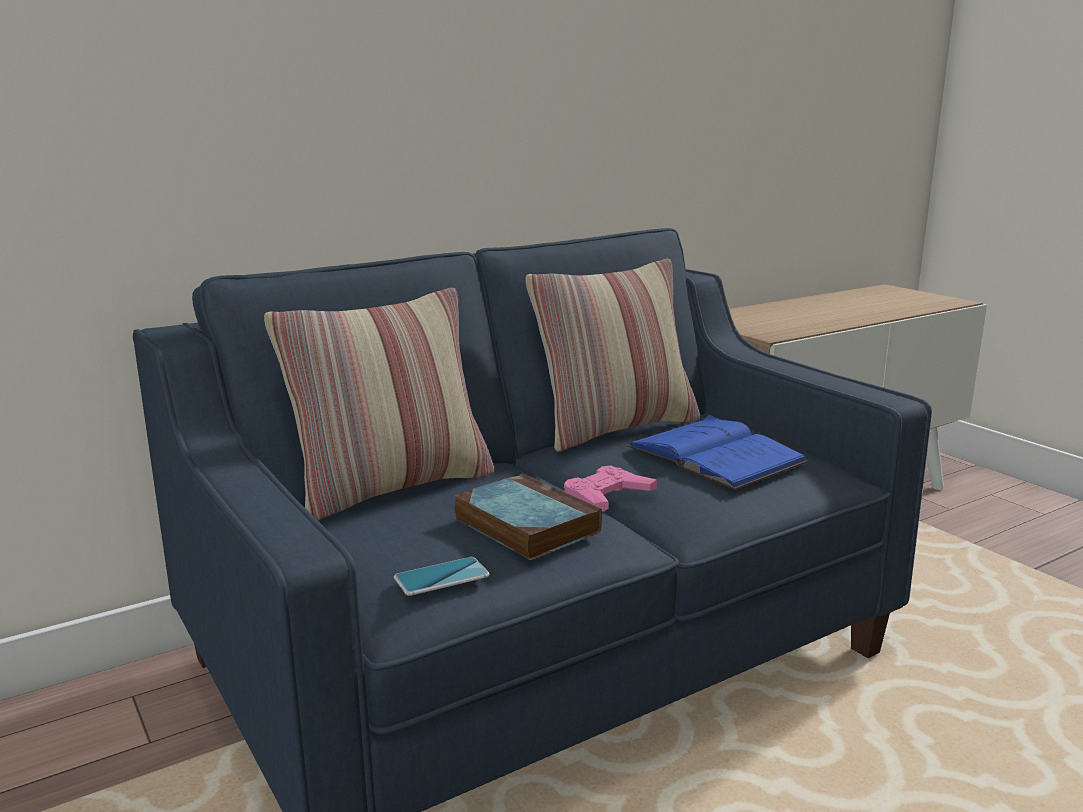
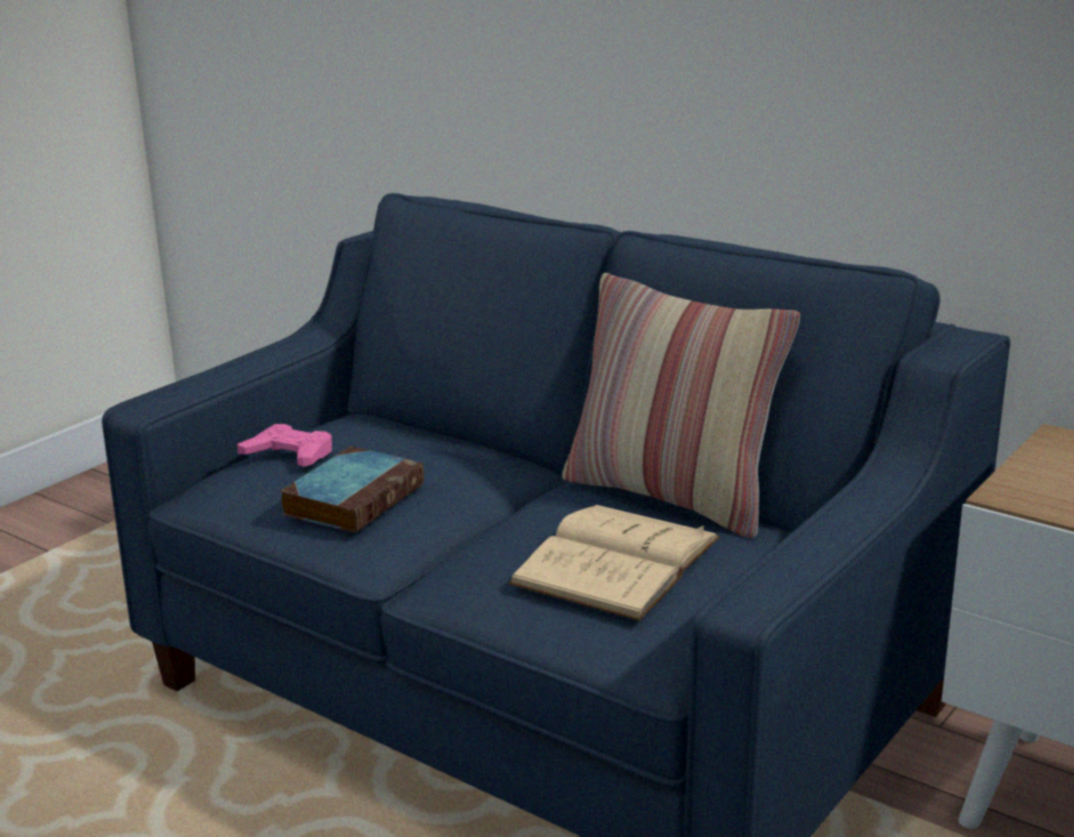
camera: 70 degrees right, 5 degrees up
pillow [264,288,494,520] -> none
phone [394,557,489,596] -> none
pink game controller [564,465,657,511] -> pink game controller moved to [237,424,332,467]
blue book [627,414,808,490] -> beige book [508,505,720,621]

